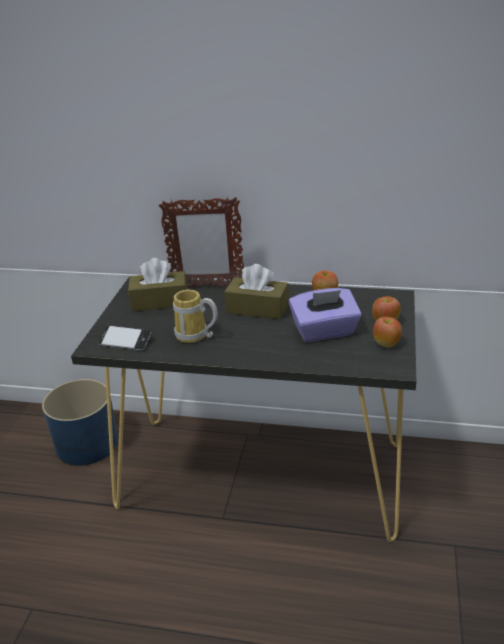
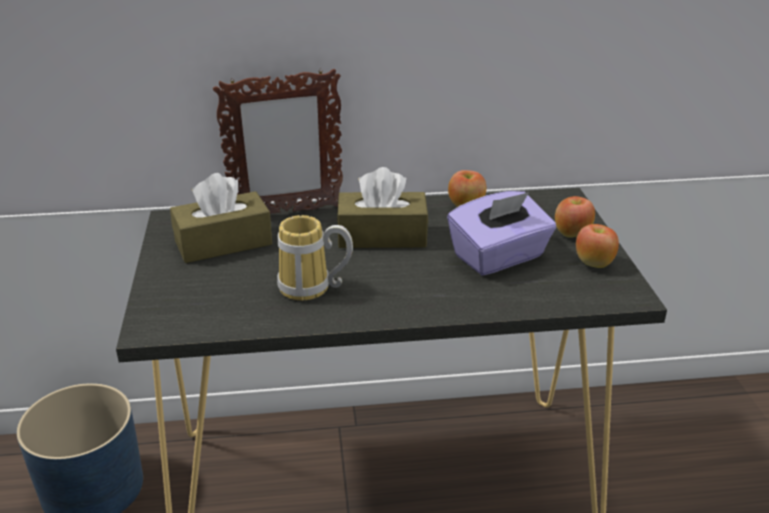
camera: 20 degrees left, 0 degrees up
phone [99,325,152,351] -> none

